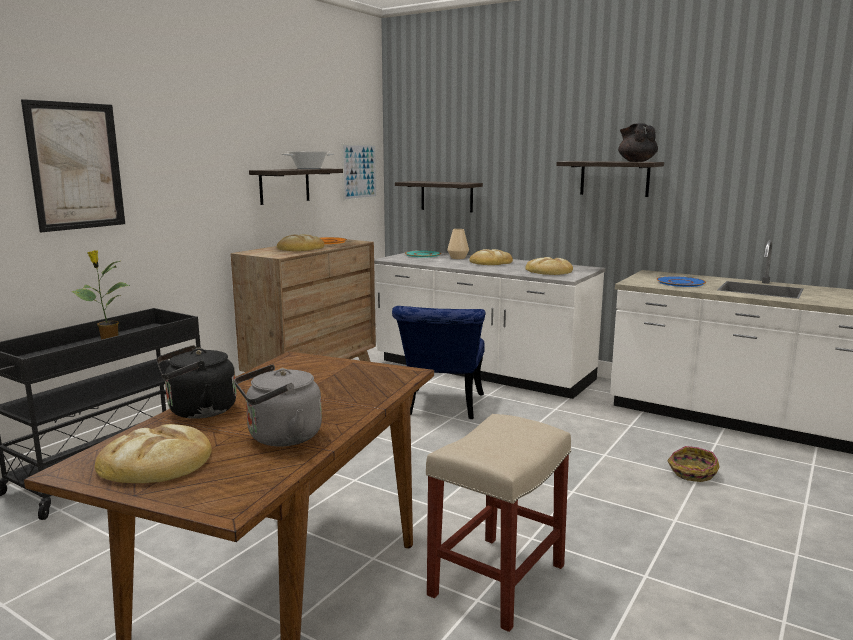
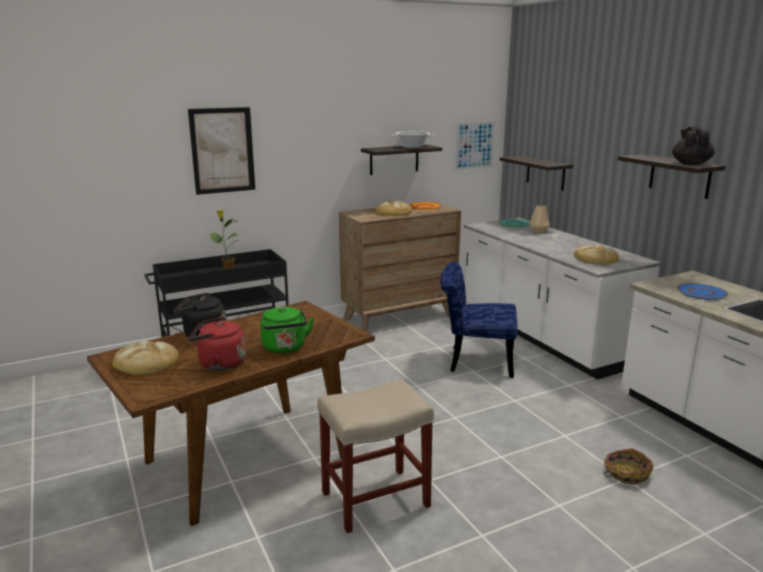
camera: 30 degrees right, 5 degrees up
grey kettle [234,364,322,446] -> red kettle [188,317,246,371]
blue chair [392,306,485,419] -> blue chair turned 60 degrees clockwise [440,262,517,378]
bread [469,249,513,265] -> none
none -> green kettle [260,307,314,353]

